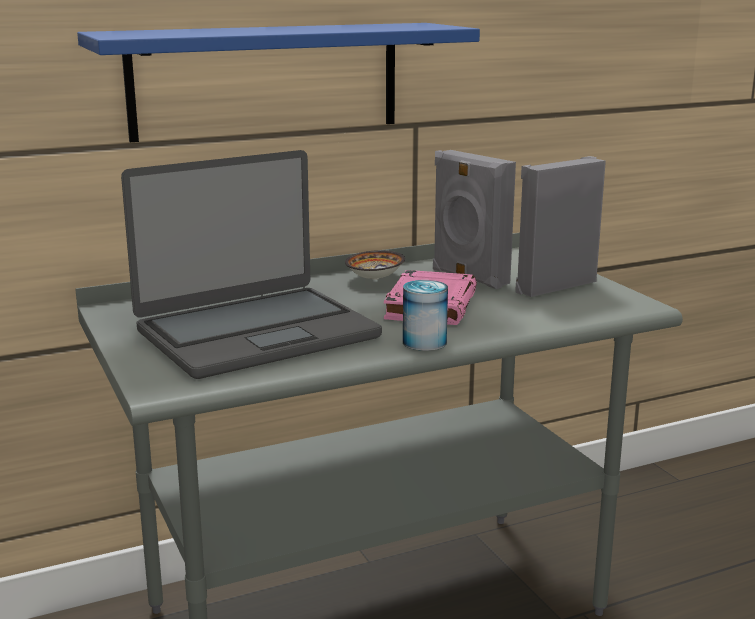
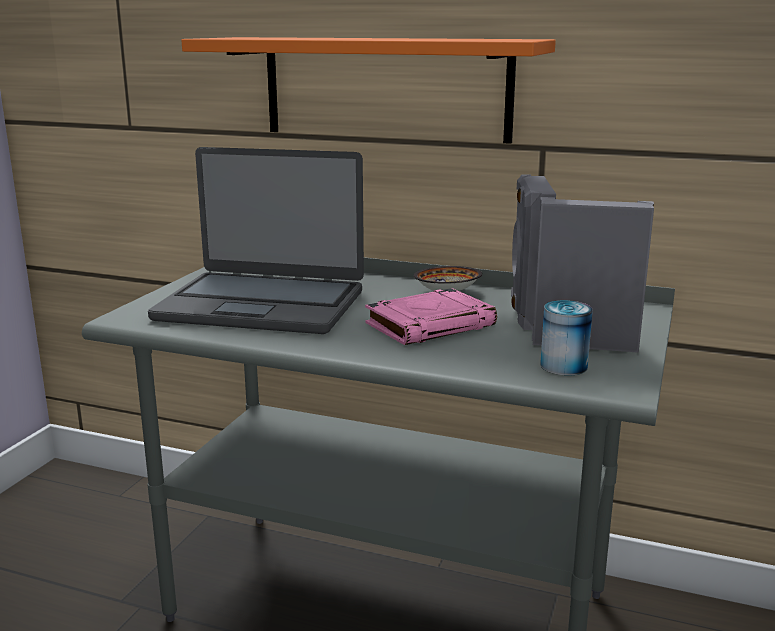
camera: 45 degrees right, 0 degrees up
blue shelf [77,23,480,142] -> orange shelf [181,37,556,144]
can [403,280,448,351] -> can moved to [540,300,593,376]

